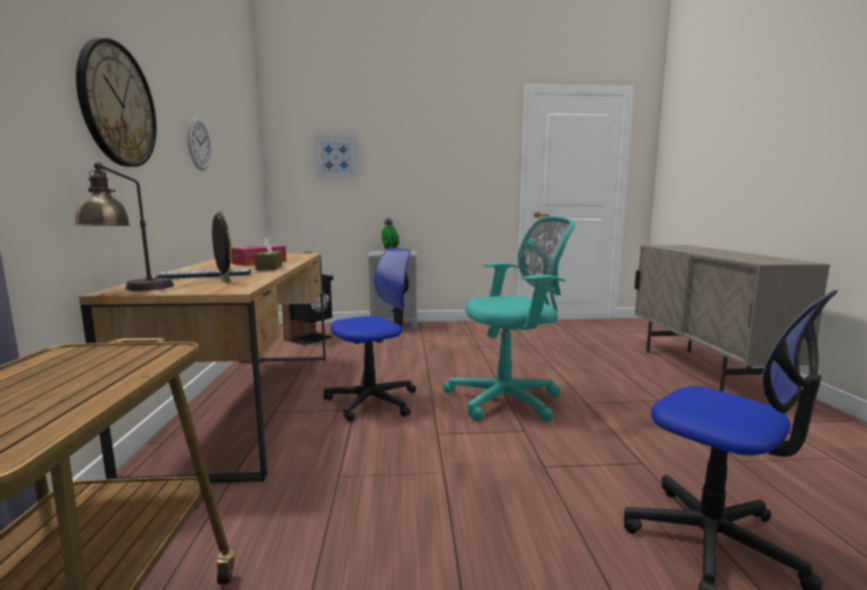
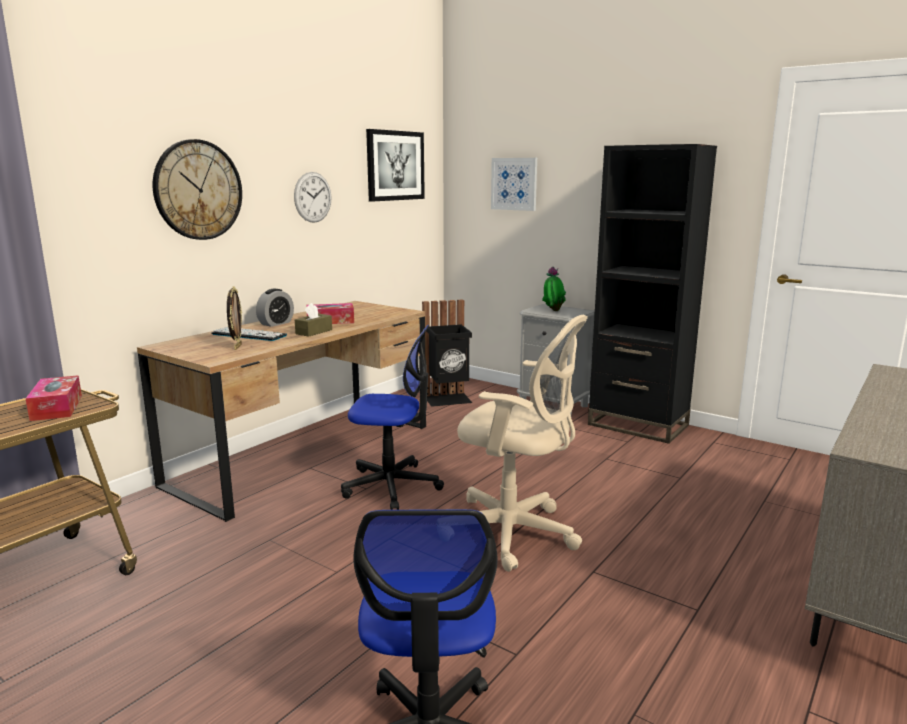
camera: 40 degrees right, 5 degrees up
table lamp [74,162,174,291] -> none
turquoise office chair [443,216,575,422] -> beige office chair [457,315,588,572]
none -> tissue box [25,375,82,421]
none -> alarm clock [256,289,294,327]
none -> picture [366,129,425,202]
none -> black bookcase [588,144,717,444]

